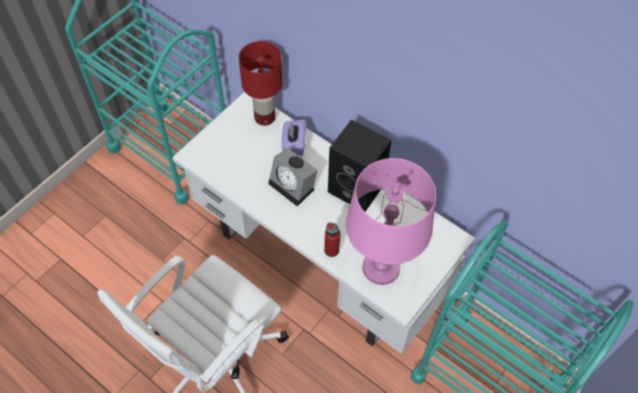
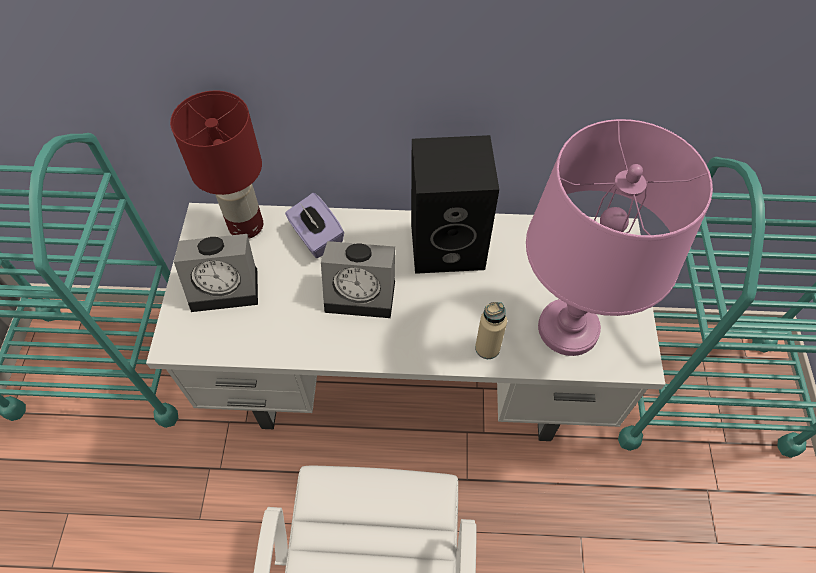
camera: 35 degrees left, 0 degrees up
red bottle [324,222,340,257] -> beige bottle [475,302,507,359]
none -> alarm clock [174,234,258,312]

